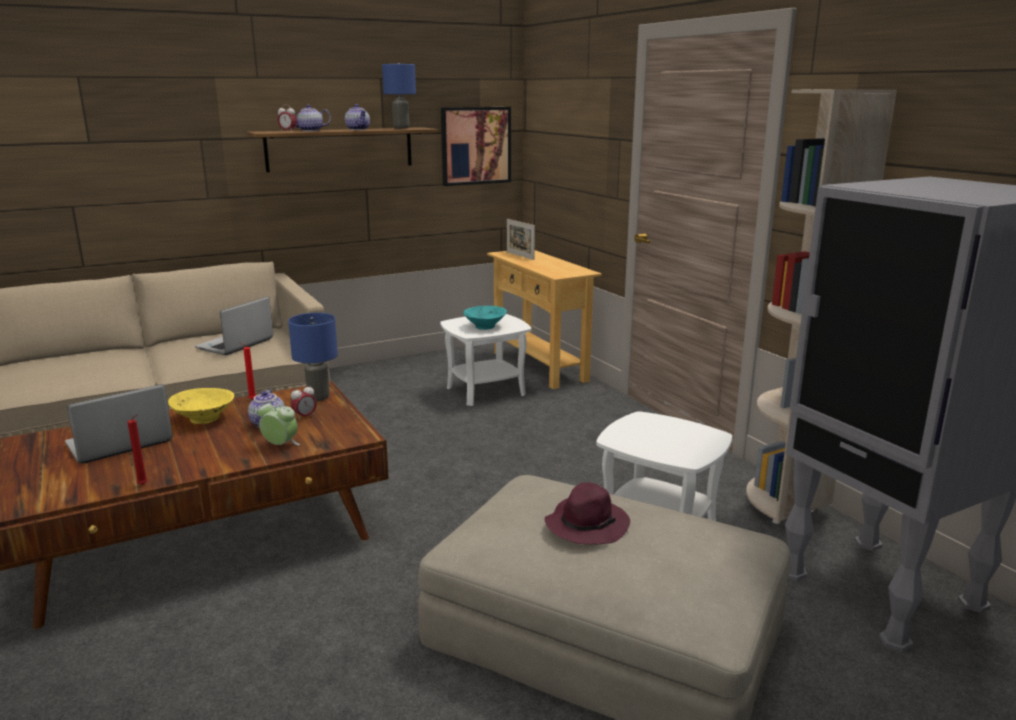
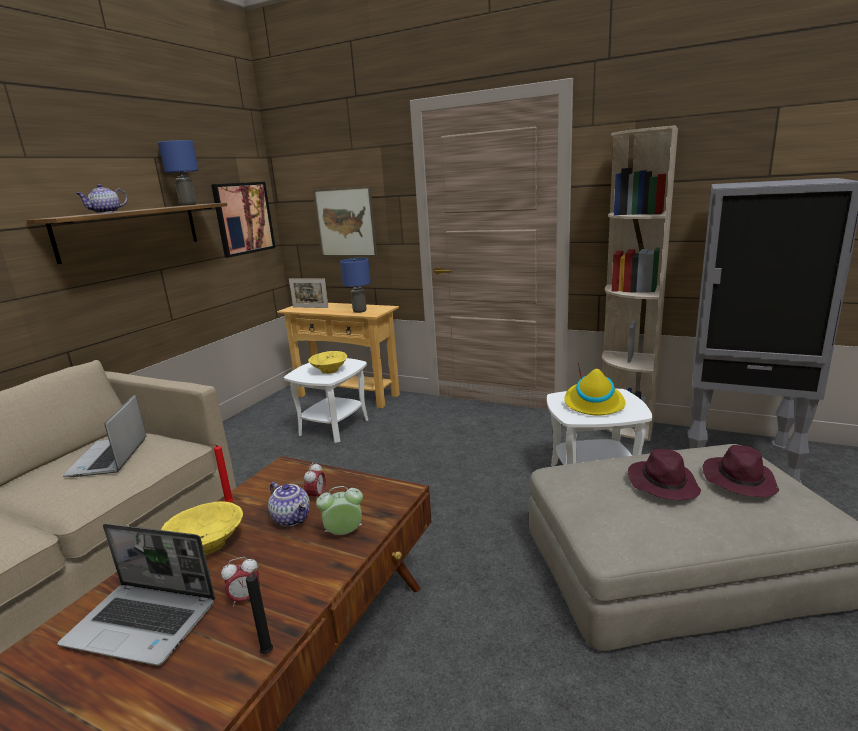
camera: 35 degrees left, 0 degrees up
laptop [65,384,173,464] -> laptop turned 90 degrees counterclockwise [57,523,215,666]
red candle [128,414,147,485] -> black candle [246,565,273,654]
alarm clock [277,105,297,132] -> alarm clock moved to [221,557,260,607]
blue table lamp [288,313,338,401] -> blue table lamp moved to [340,258,371,313]
teapot [345,104,370,130] -> none
turquoise bowl [463,306,507,330] -> yellow bowl [308,351,347,374]
none -> picture [313,186,377,257]
none -> yellow hat [564,363,626,415]
none -> purple hat [703,445,779,497]

